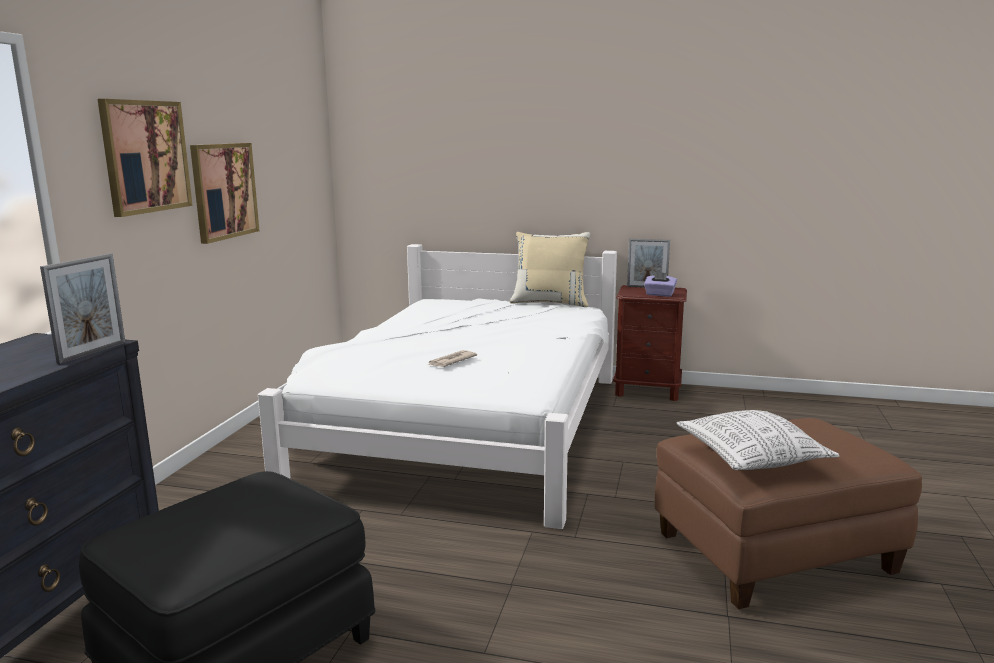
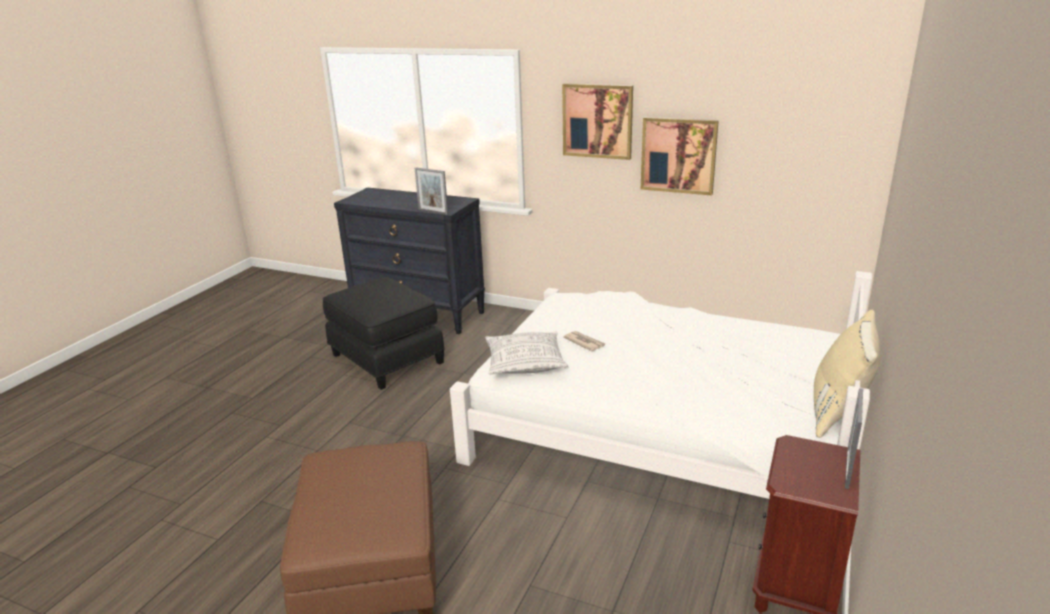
camera: 100 degrees right, 10 degrees up
purple tissue box [644,272,677,297] -> none
pillow [677,410,839,470] -> pillow moved to [485,331,568,375]

